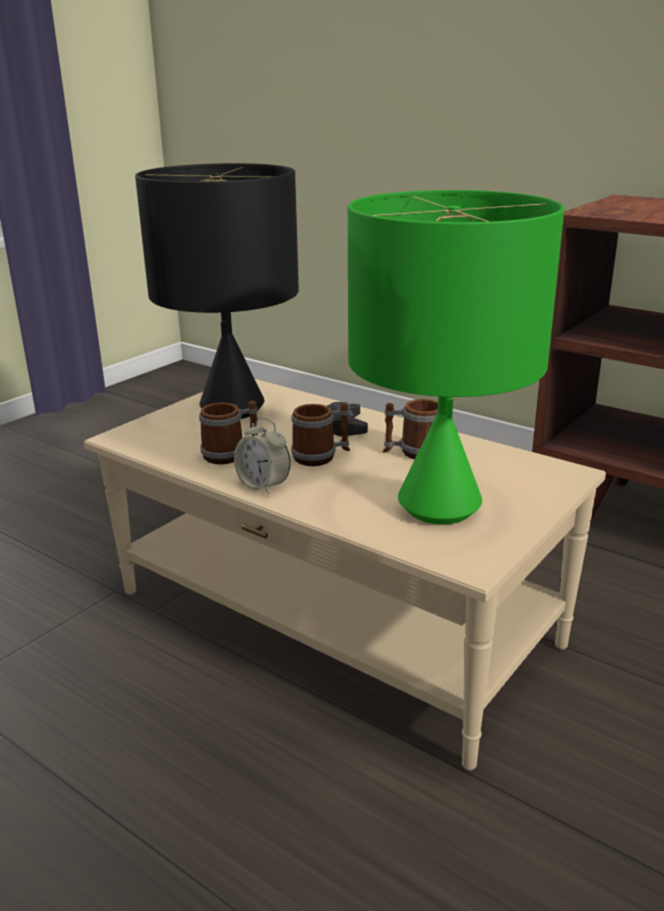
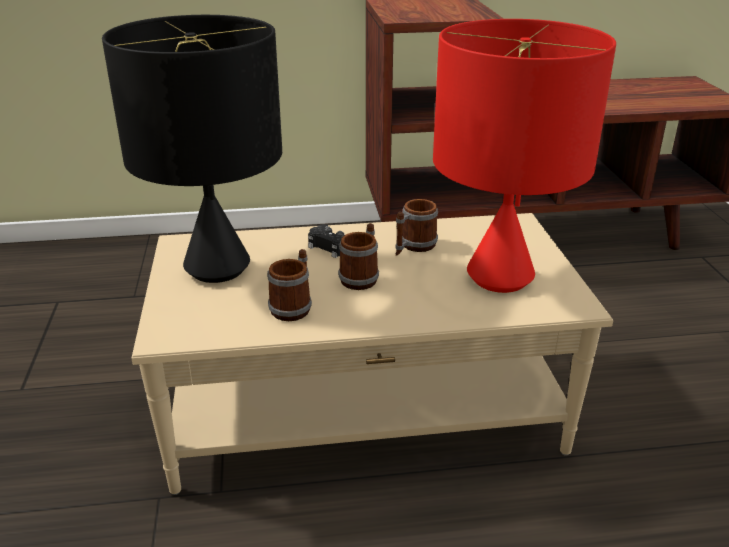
camera: 45 degrees left, 5 degrees up
alarm clock [234,418,290,495] -> none
green table lamp [348,190,564,524] -> red table lamp [433,19,616,293]

